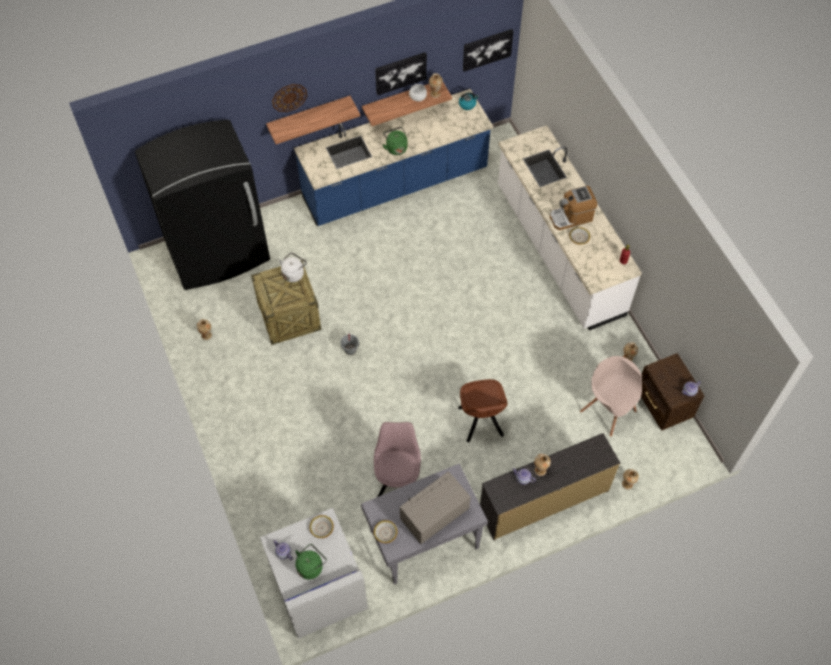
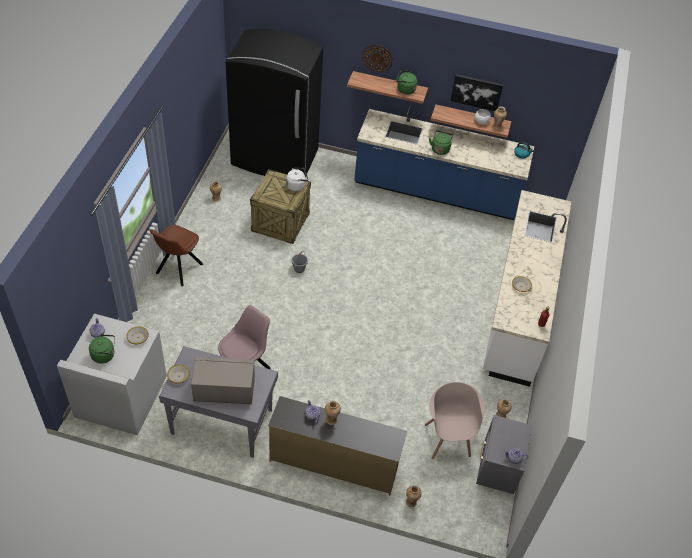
camera: 35 degrees right, 10 degrees down
brown chair [458,379,508,443] -> brown chair moved to [150,225,203,286]
picture [463,29,514,72] -> none
coffee machine [550,186,597,230] -> none
brown nightstand [641,353,704,431] -> grey nightstand [476,415,532,494]
none -> green kettle [396,70,417,95]

